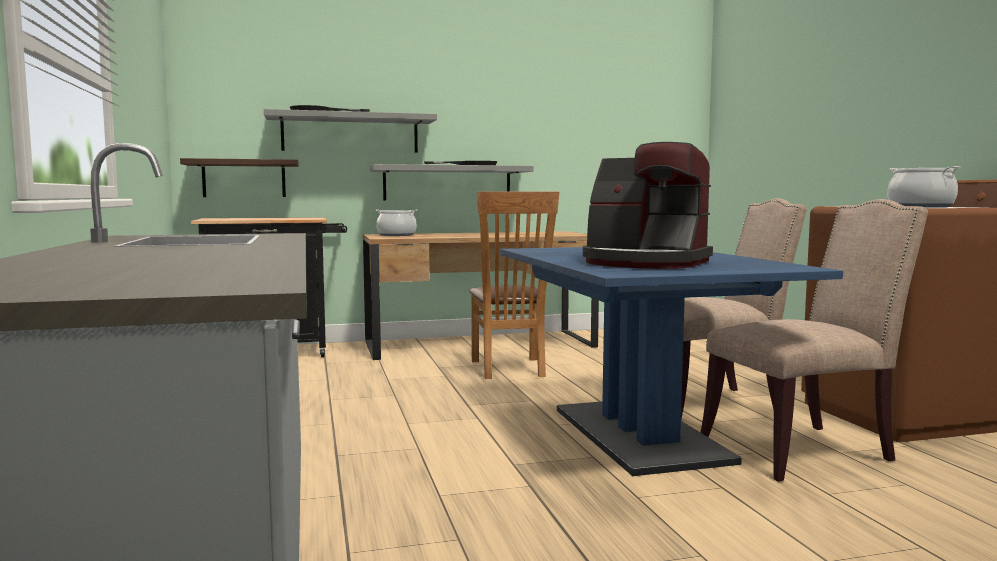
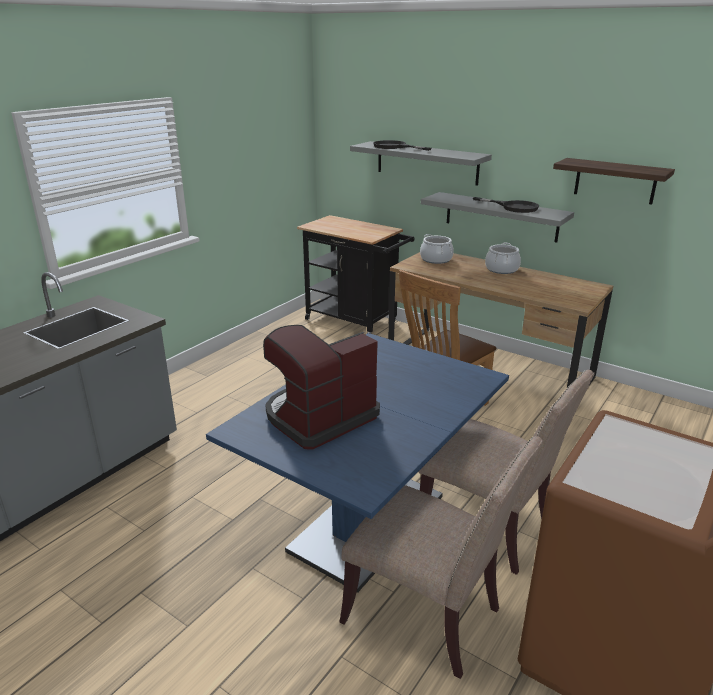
camera: 50 degrees right, 20 degrees up
shelf [180,158,299,197] -> shelf moved to [553,158,675,204]
coffee machine [583,142,713,269] -> coffee machine turned 60 degrees clockwise [263,325,380,450]
cooking pot [887,166,960,208] -> cooking pot moved to [485,243,521,274]

